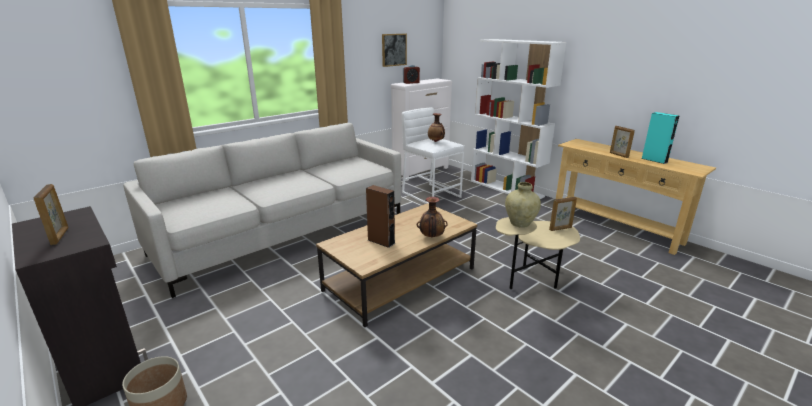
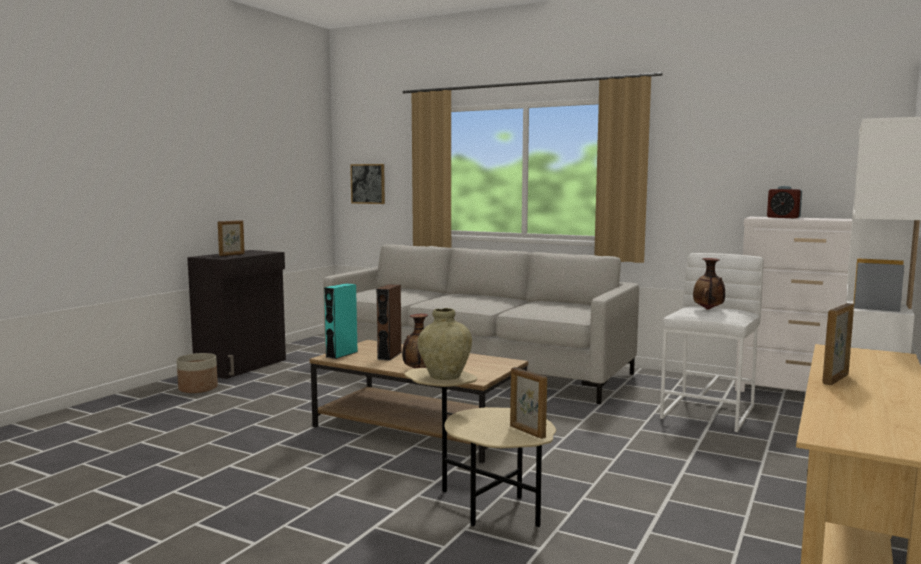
camera: 70 degrees right, 15 degrees down
picture [382,34,407,67] -> picture moved to [350,164,385,204]
turquoise speaker [641,112,679,164] -> turquoise speaker moved to [324,283,358,359]

